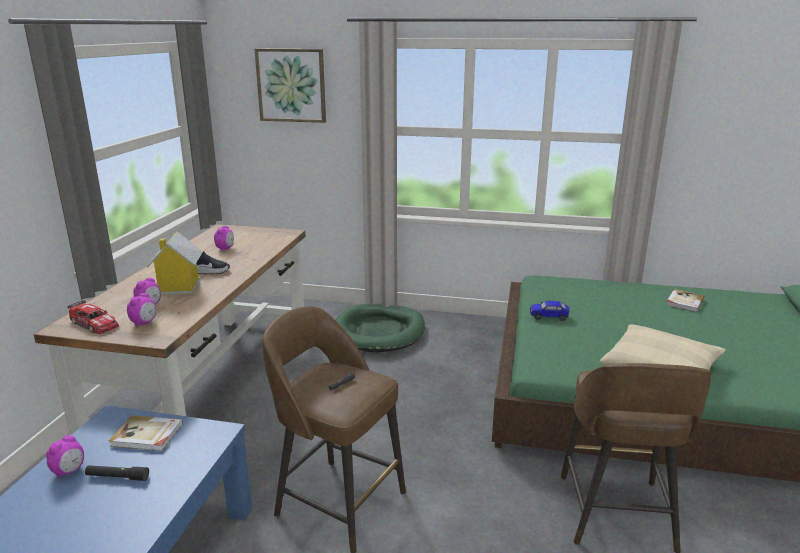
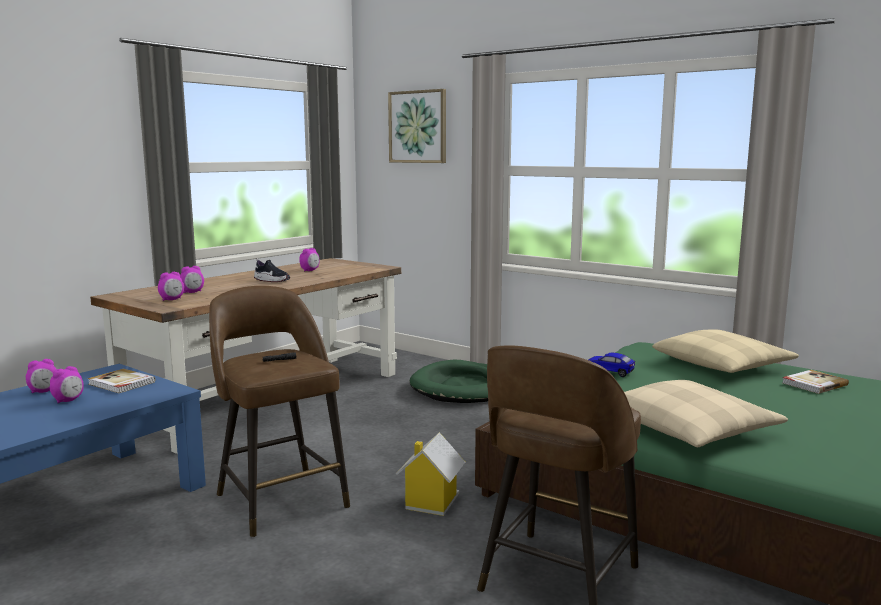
camera: 25 degrees right, 10 degrees down
toy car [68,300,119,334] -> none
black flashlight [85,465,149,481] -> alarm clock [50,366,84,403]
toy house [147,231,203,295] -> toy house moved to [396,432,465,516]
none -> beige pillow [652,329,799,373]

